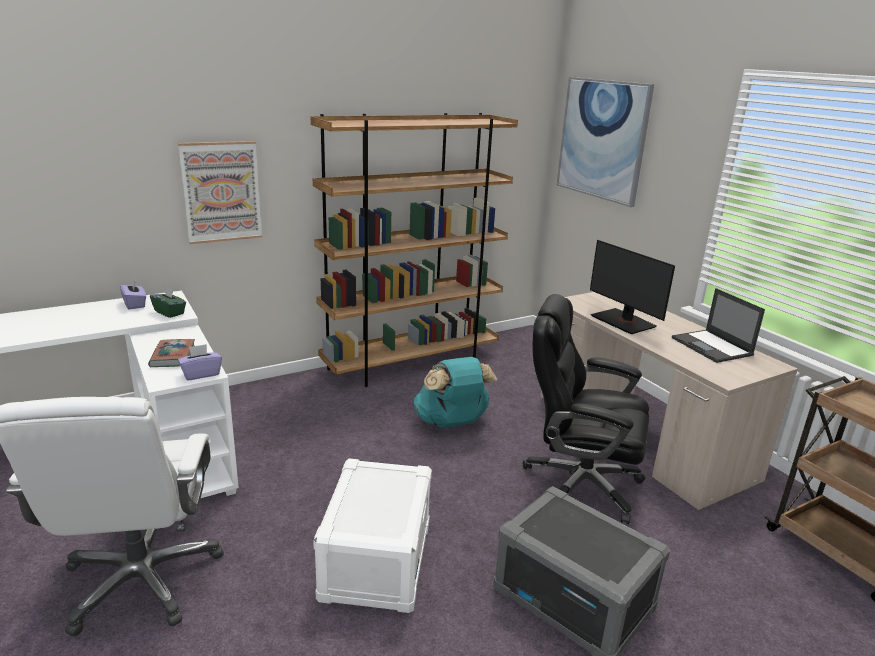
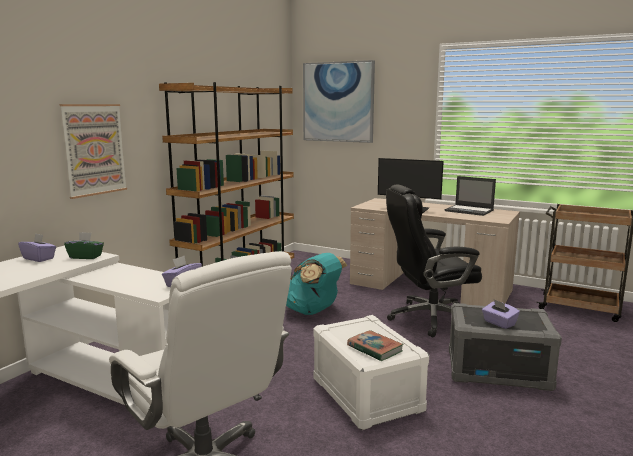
camera: 30 degrees left, 10 degrees down
book [148,339,195,367] -> book moved to [347,330,404,361]
none -> purple tissue box [482,299,520,329]

